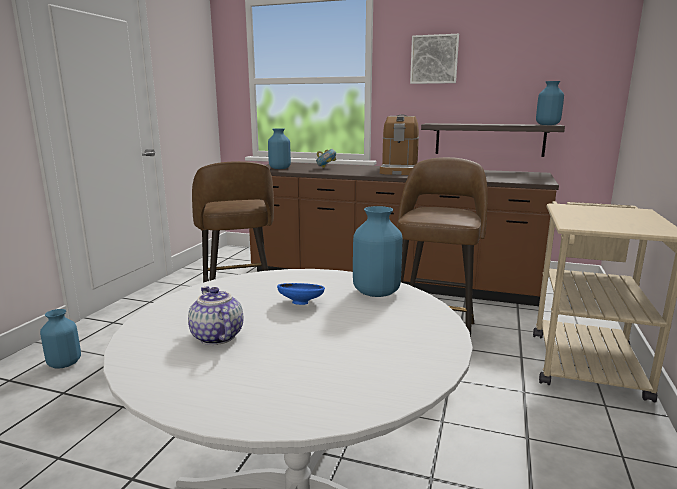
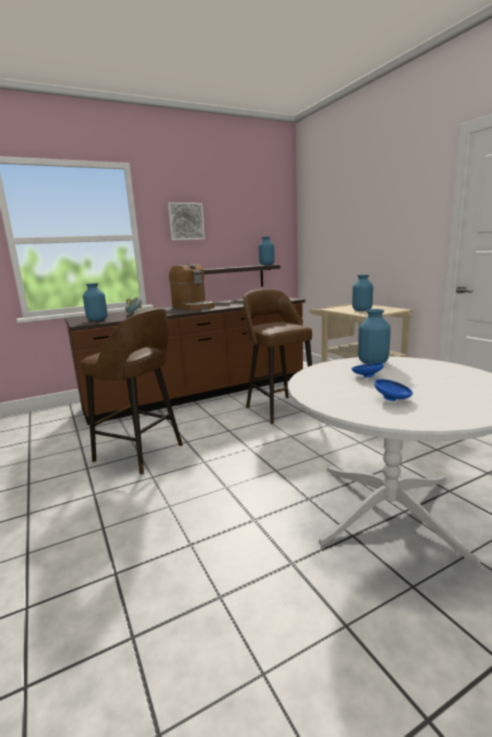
camera: 45 degrees left, 0 degrees up
blue vase [40,309,81,368] -> blue vase moved to [352,275,373,311]
teapot [188,286,243,345] -> blue bowl [374,379,413,401]

